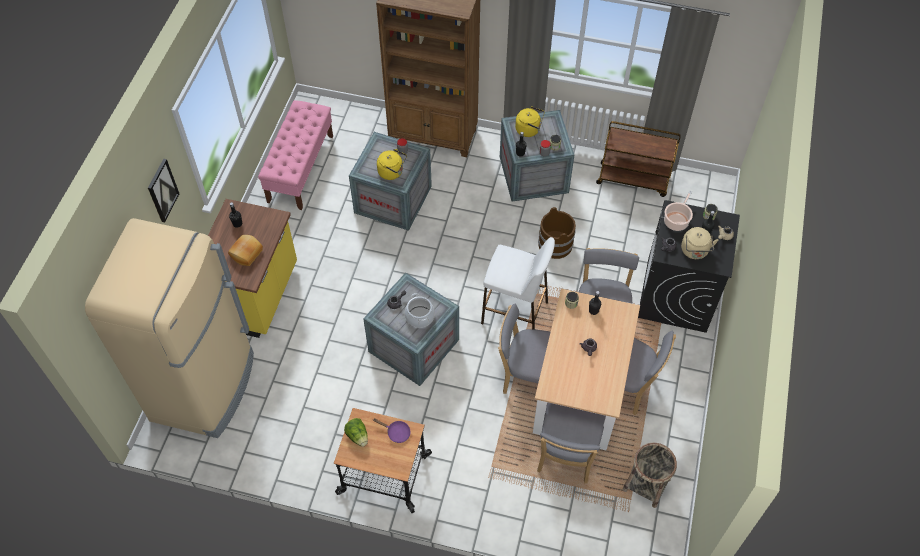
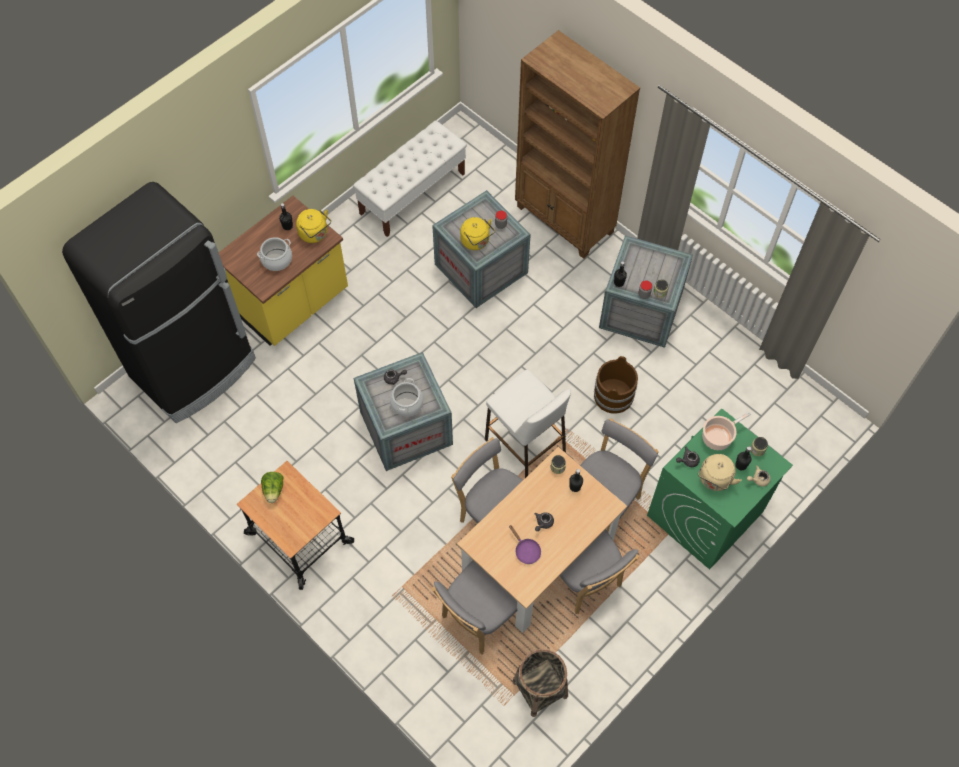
camera: 30 degrees right, 5 degrees up
beige fridge [85,218,254,438] -> black fridge [62,182,256,423]
picture [148,159,180,222] -> none
bread [228,235,263,266] -> cooking pot [257,237,292,271]
pink bench [258,100,333,210] -> white bench [353,120,467,237]
purple frying pan [373,418,411,443] -> purple frying pan moved to [509,525,541,564]
yellow kettle [515,106,545,137] -> yellow kettle moved to [296,209,331,243]
brown cart [596,121,681,197] -> none
black washing machine [638,200,740,333] -> green washing machine [647,409,793,570]

